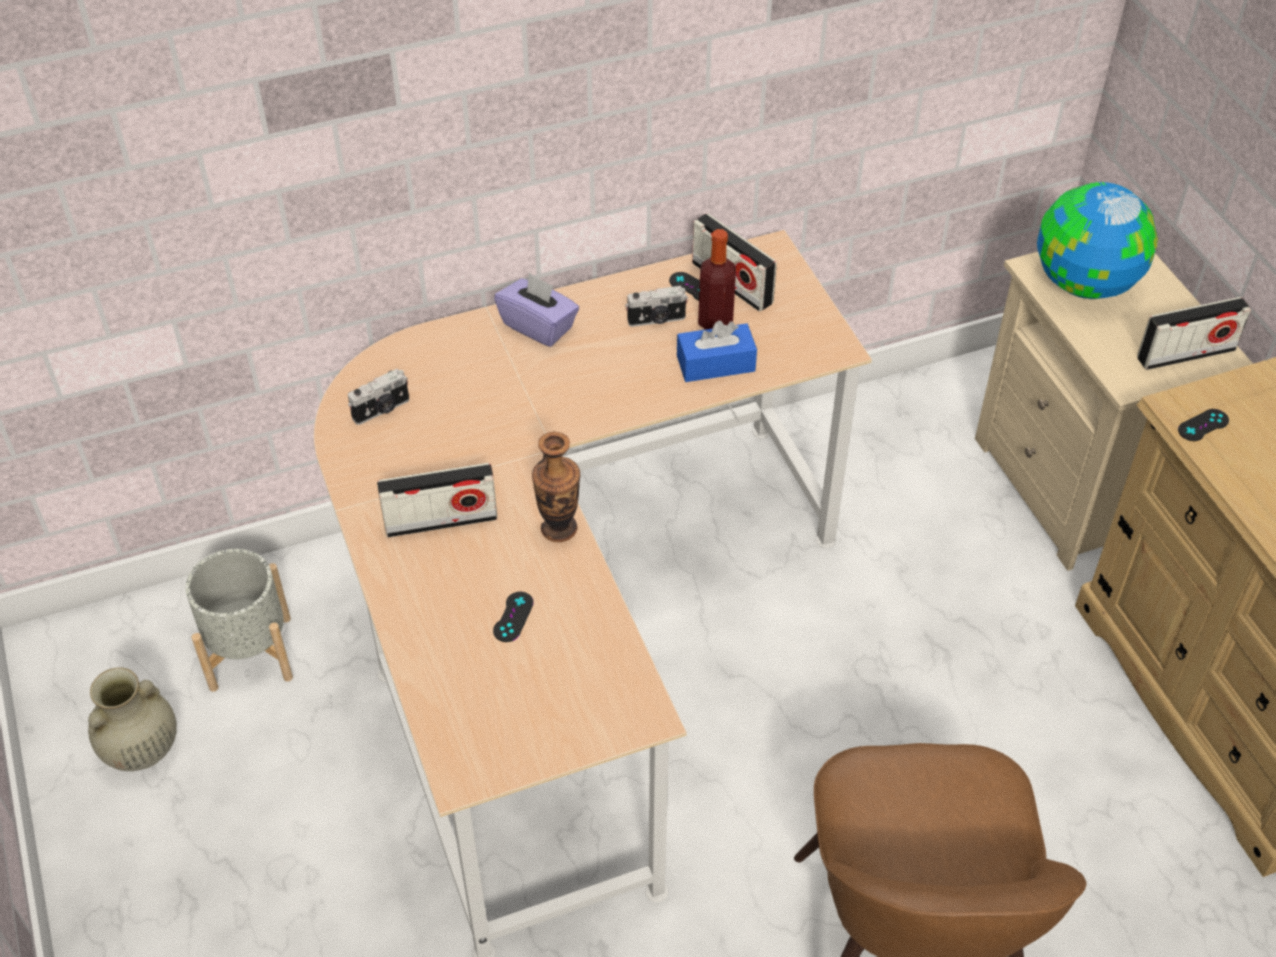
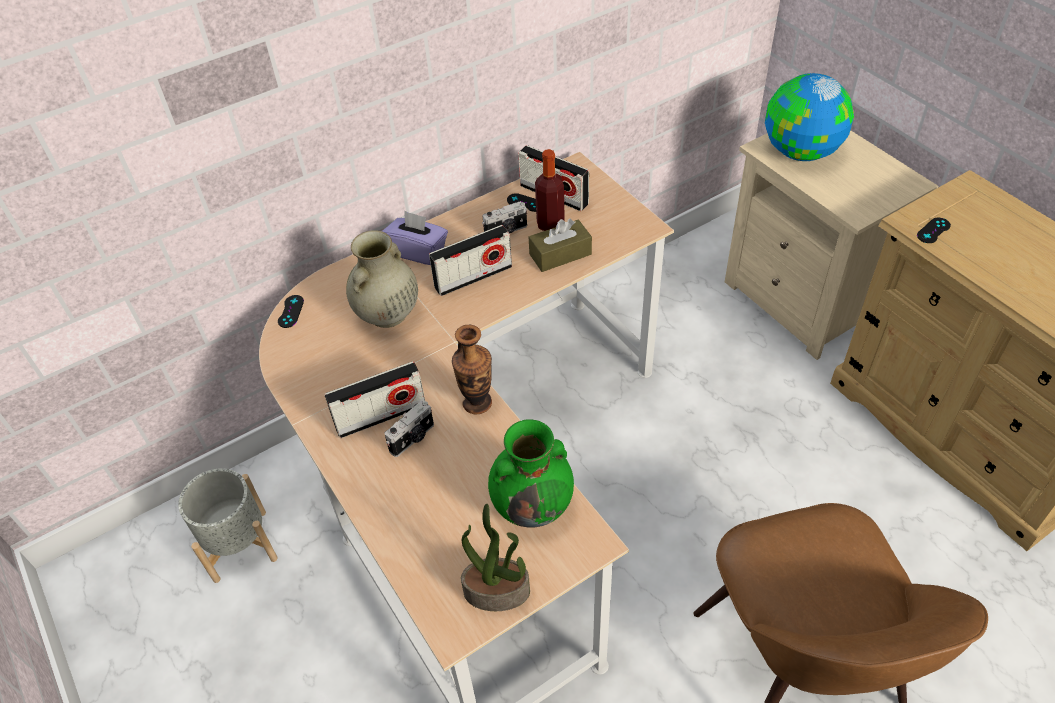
camera: 10 degrees left, 0 degrees up
beige vase [88,667,177,771] -> beige vase moved to [346,230,418,328]
camera [348,369,409,425] -> camera moved to [384,401,434,457]
black game controller [493,592,534,642] -> black game controller moved to [278,295,304,328]
blue tissue box [677,321,757,382] -> brown tissue box [529,219,592,272]
radio [1137,297,1251,370] -> radio moved to [429,225,512,296]
none -> potted plant [461,504,530,611]
none -> green vase [488,419,574,528]

